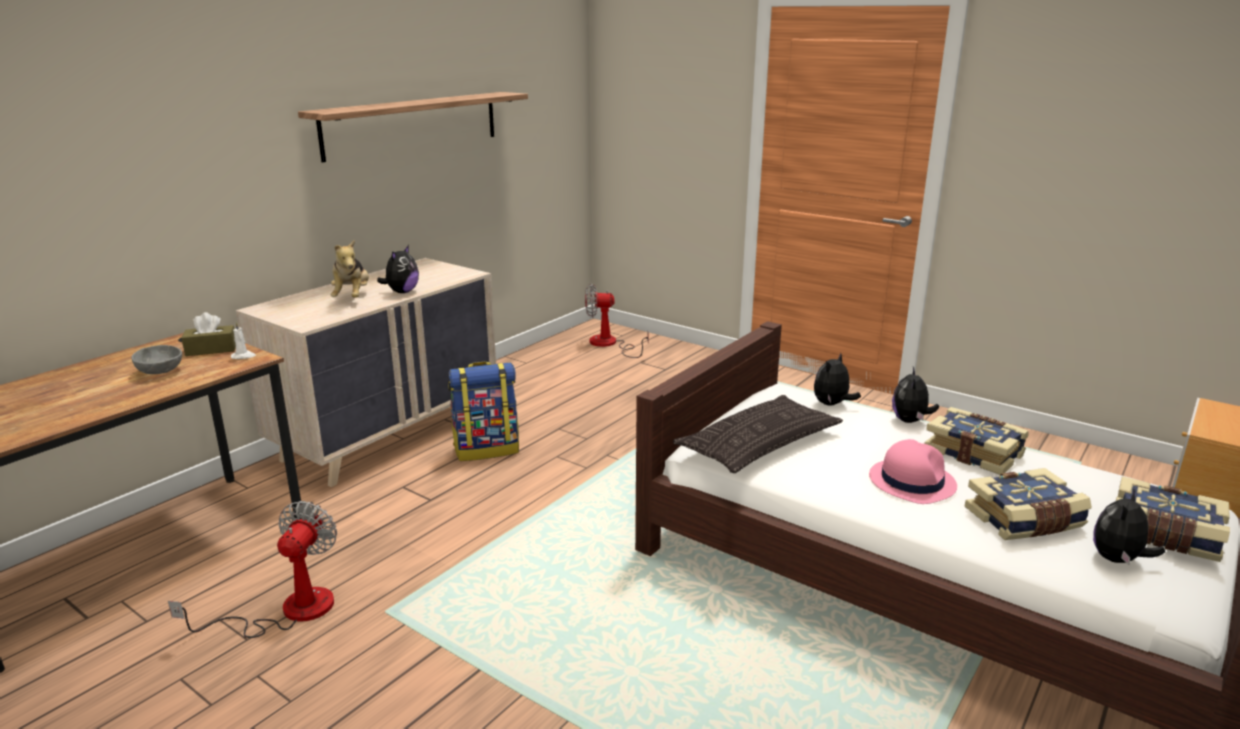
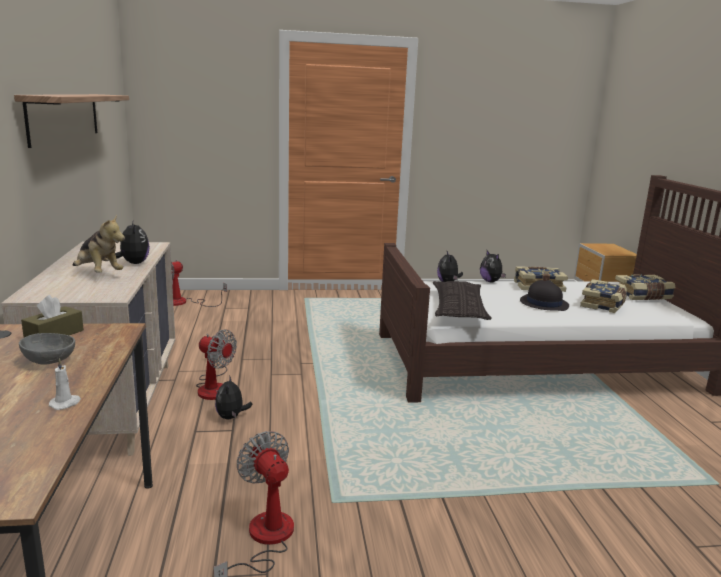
camera: 45 degrees left, 5 degrees down
white candle [231,321,256,359] -> white candle moved to [49,358,81,410]
backpack [448,361,519,461] -> fan [196,330,237,400]
pink hat [869,439,957,504] -> black hat [520,280,569,311]
plush toy [1093,489,1165,565] -> plush toy moved to [215,375,253,419]

